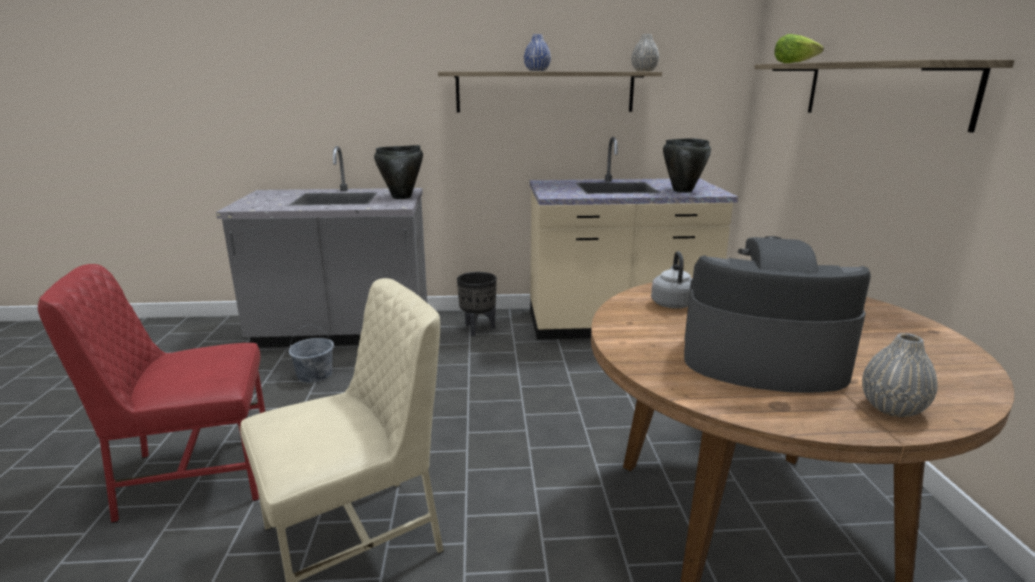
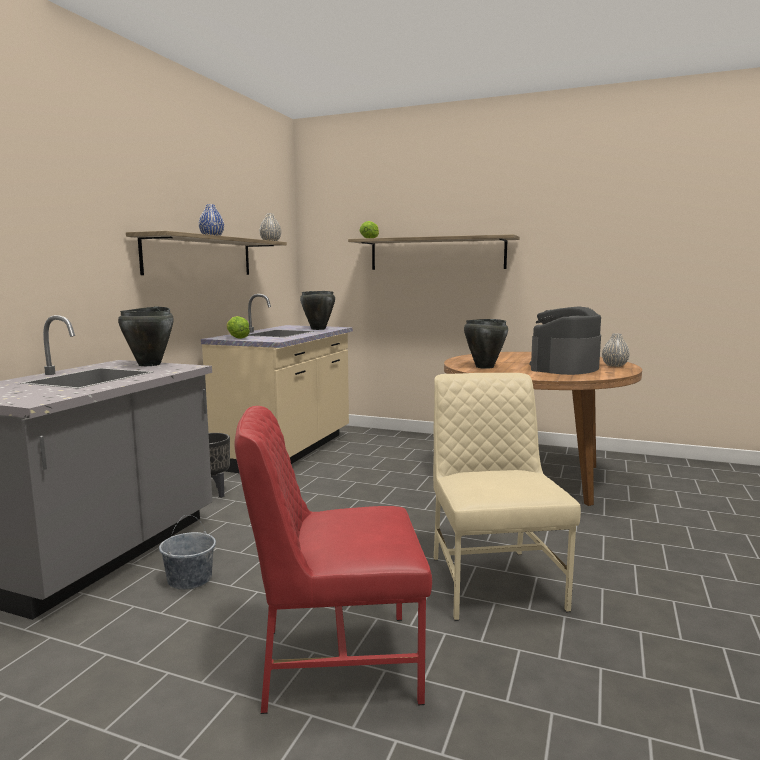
camera: 65 degrees left, 10 degrees down
red chair [38,264,265,523] -> red chair turned 75 degrees clockwise [234,406,432,714]
grey kettle [651,251,692,309] -> black cooking pot [464,319,508,369]
none -> lettuce [227,316,250,339]

